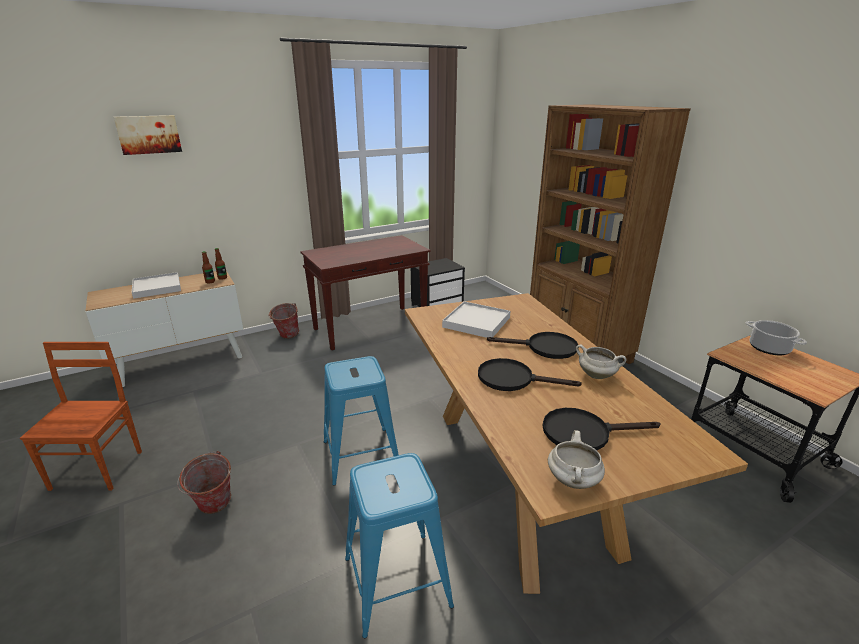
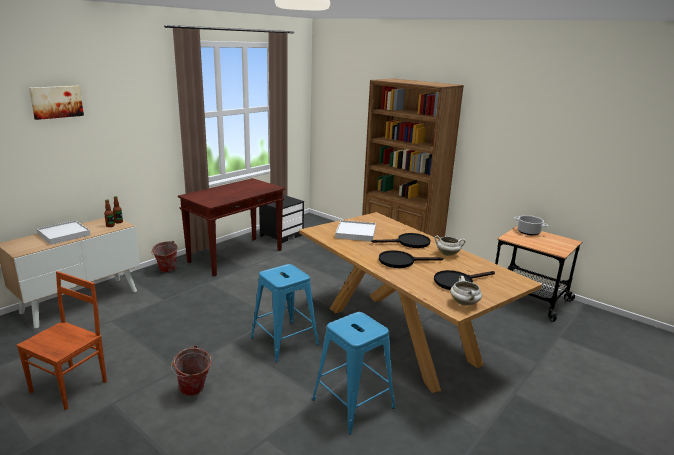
camera: 20 degrees left, 5 degrees down
brown chair [20,342,142,491] -> brown chair turned 45 degrees clockwise [16,271,107,410]

